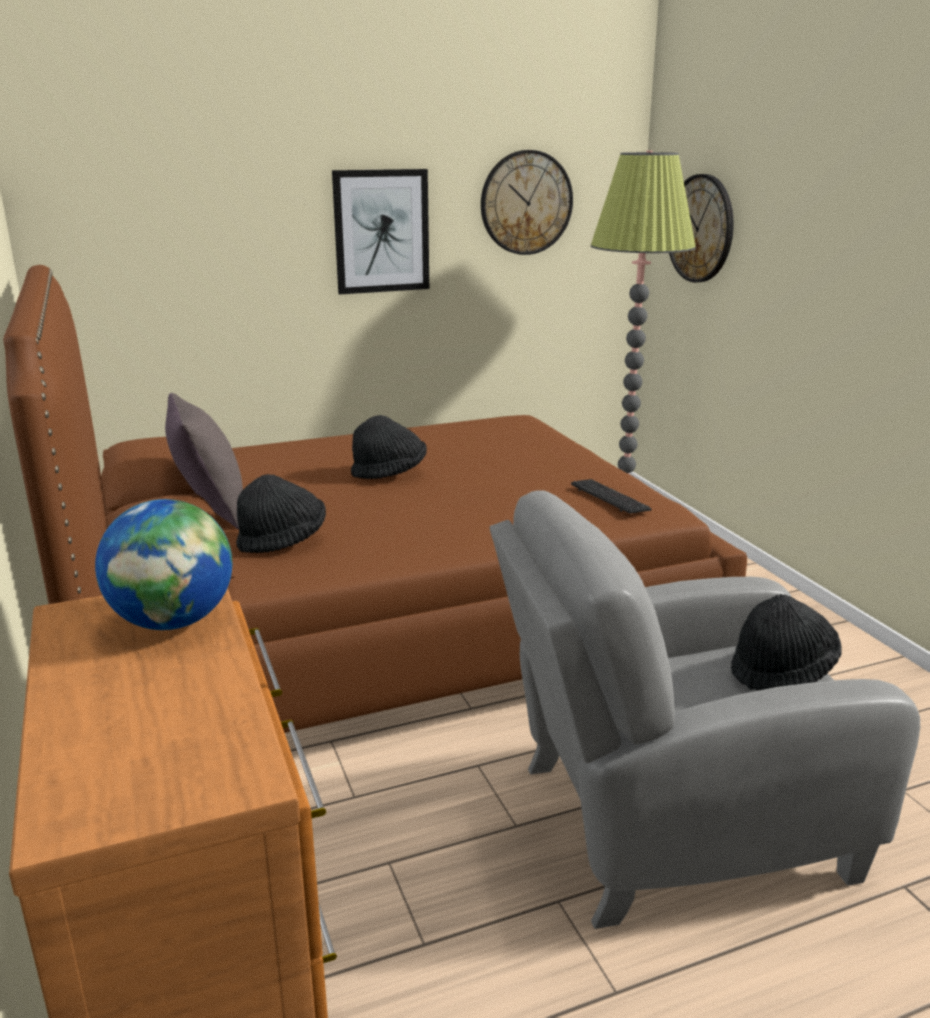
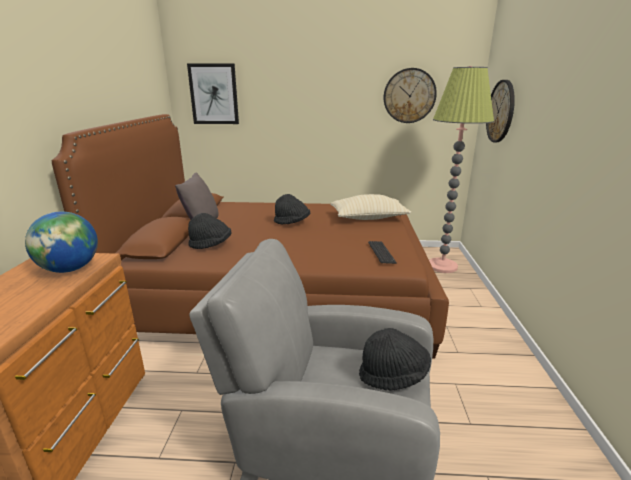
camera: 25 degrees right, 0 degrees up
picture [332,169,429,294] -> picture moved to [187,64,239,124]
none -> beige pillow [330,194,411,220]

